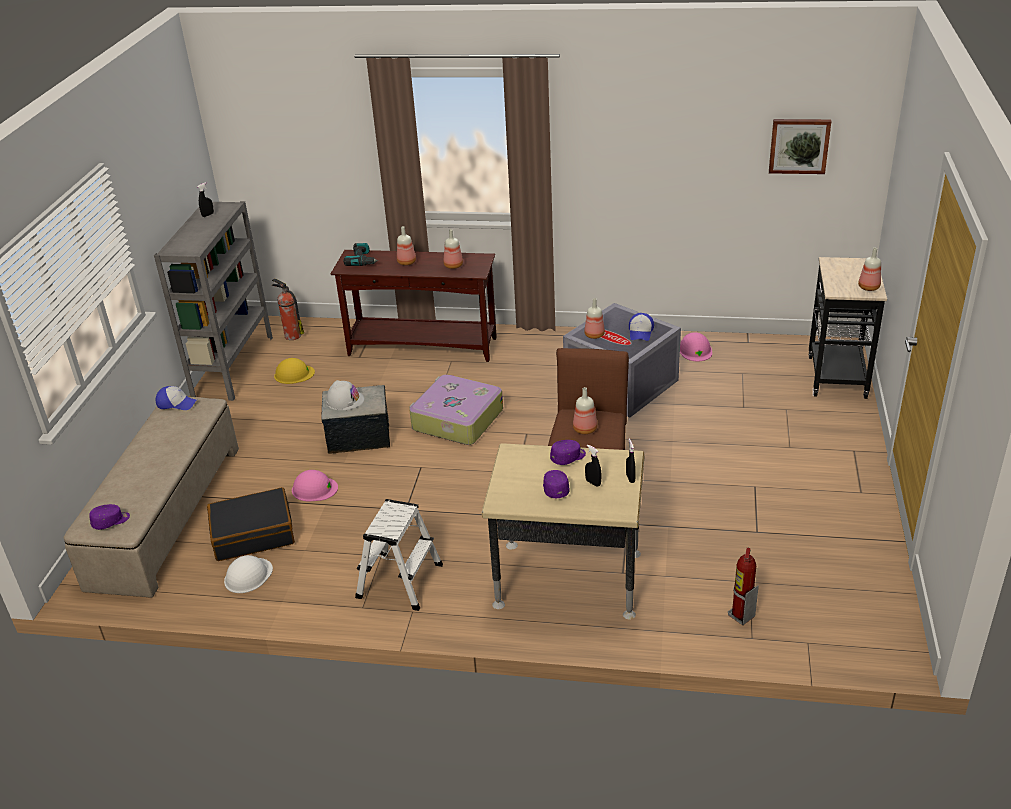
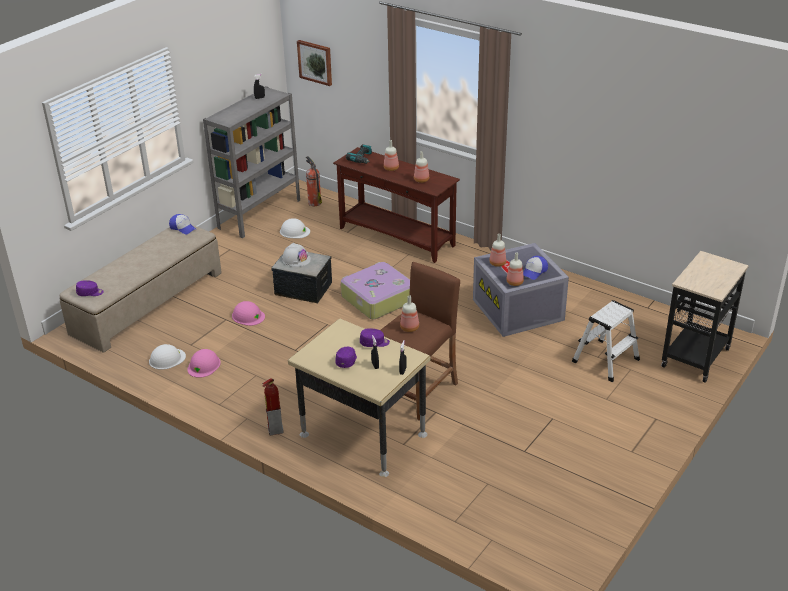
camera: 25 degrees right, 0 degrees up
black suitcase [207,487,295,561] -> none
yellow hard hat [274,358,315,384] -> white hard hat [280,218,310,239]
white step ladder [355,499,443,611] -> white step ladder moved to [572,300,640,382]
pink hard hat [680,332,712,361] -> pink hard hat moved to [187,349,221,378]
fire extinguisher [728,548,759,625] -> fire extinguisher moved to [262,378,284,435]
picture [769,119,831,174] -> picture moved to [297,40,332,86]
bottle [858,248,881,291] -> bottle moved to [506,252,524,286]

